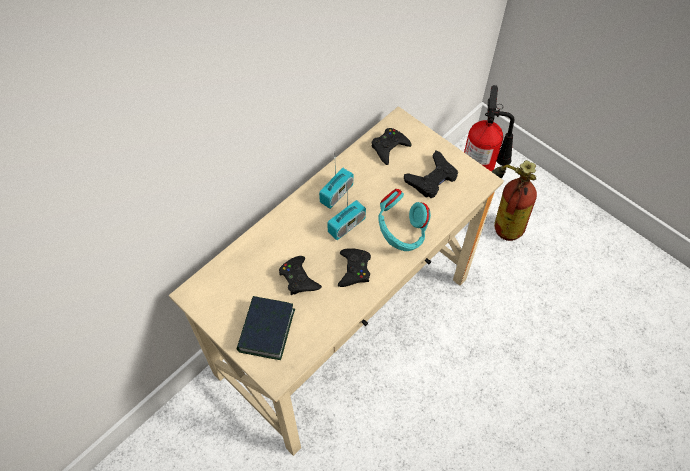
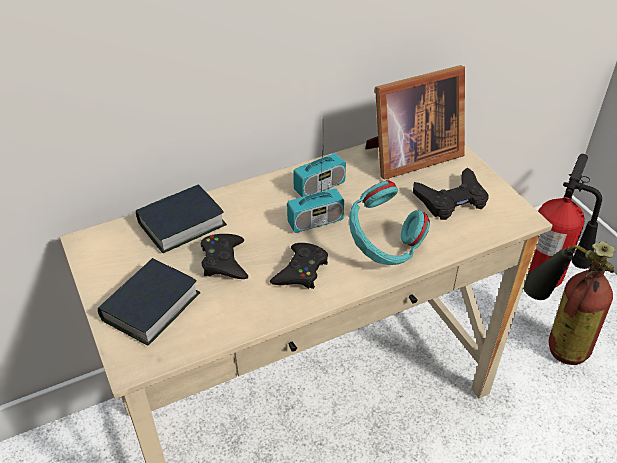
camera: 20 degrees right, 15 degrees down
black game controller [372,128,411,165] -> picture frame [365,65,465,180]
none -> book [136,184,227,253]

